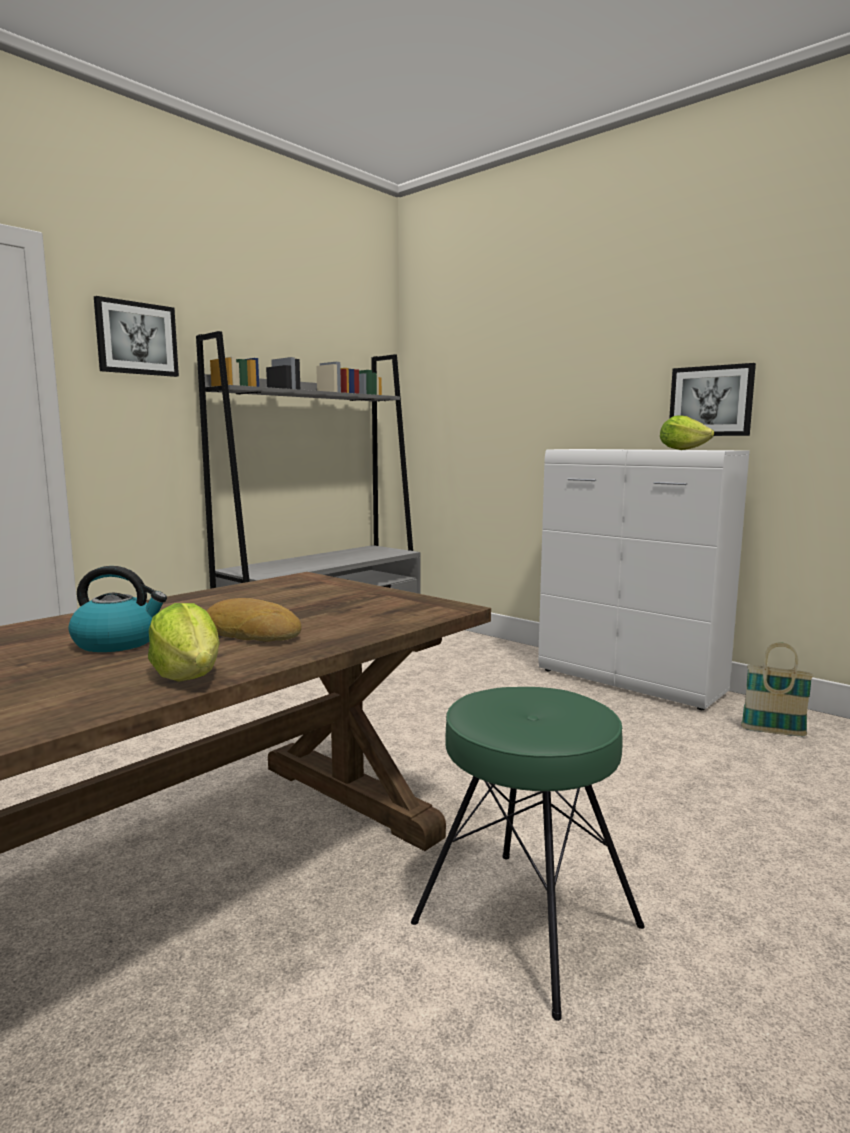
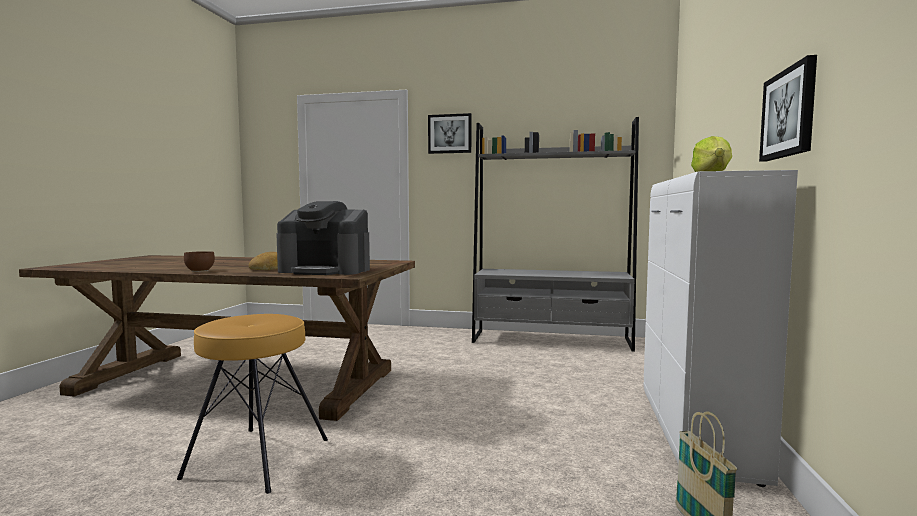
camera: 60 degrees right, 5 degrees down
kettle [69,566,167,652] -> none
lettuce [148,603,220,682] -> brown bowl [184,251,215,272]
green stool [411,687,645,1021] -> brown stool [177,314,328,494]
none -> coffee machine [276,201,370,275]

